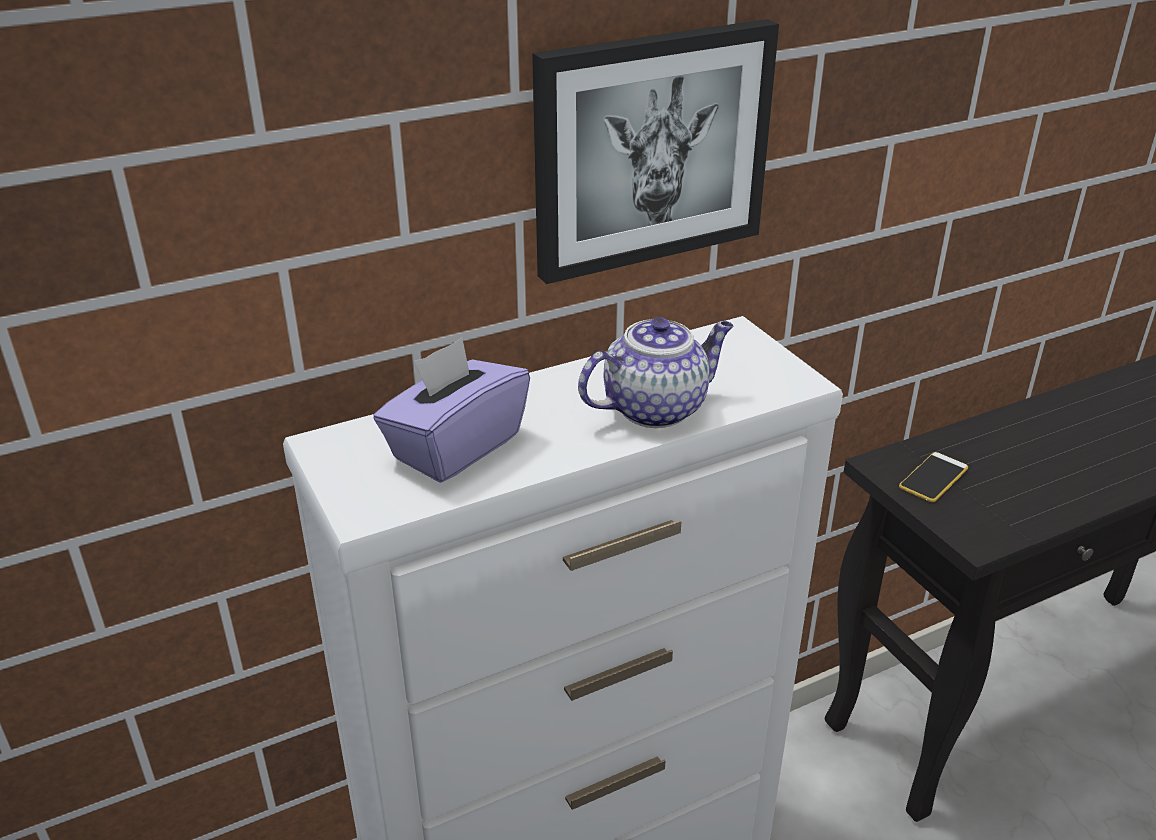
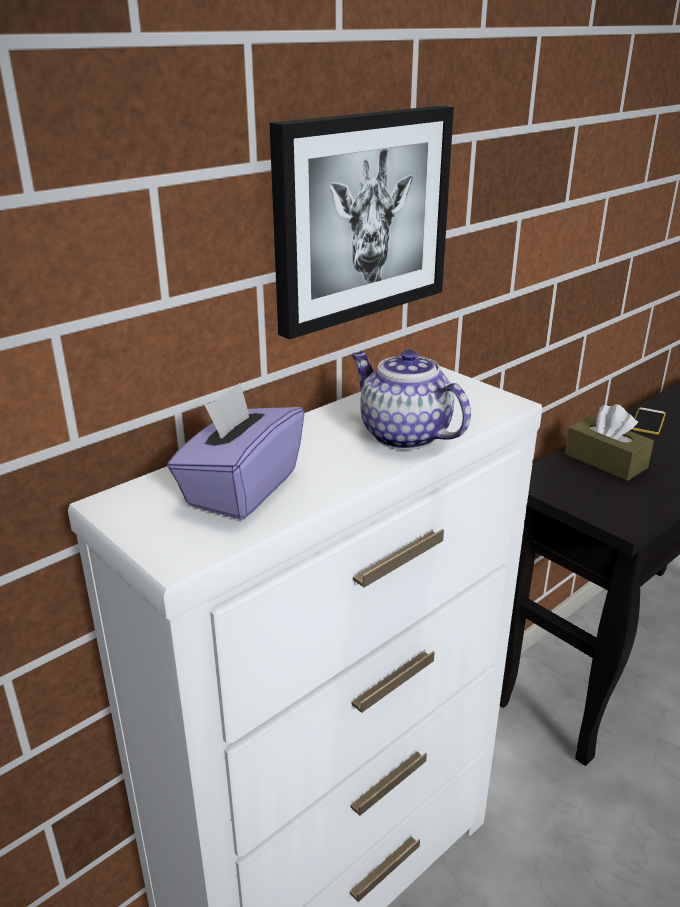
camera: 15 degrees left, 5 degrees down
teapot [578,317,734,428] -> teapot turned 90 degrees counterclockwise [351,349,471,450]
phone [899,452,968,502] -> phone moved to [632,407,666,435]
none -> brown tissue box [565,404,654,481]

